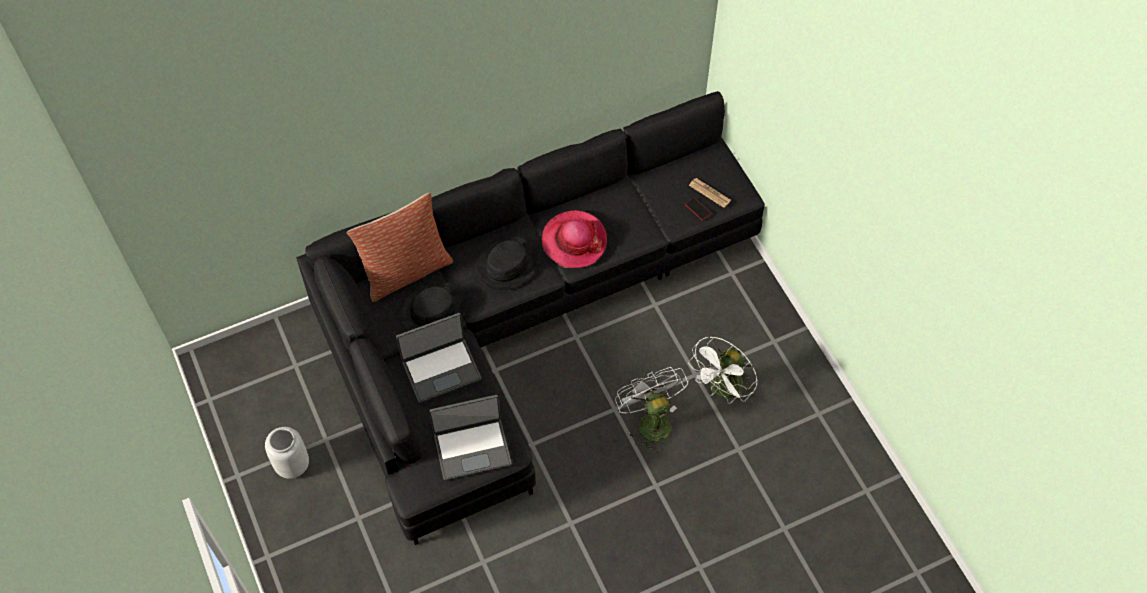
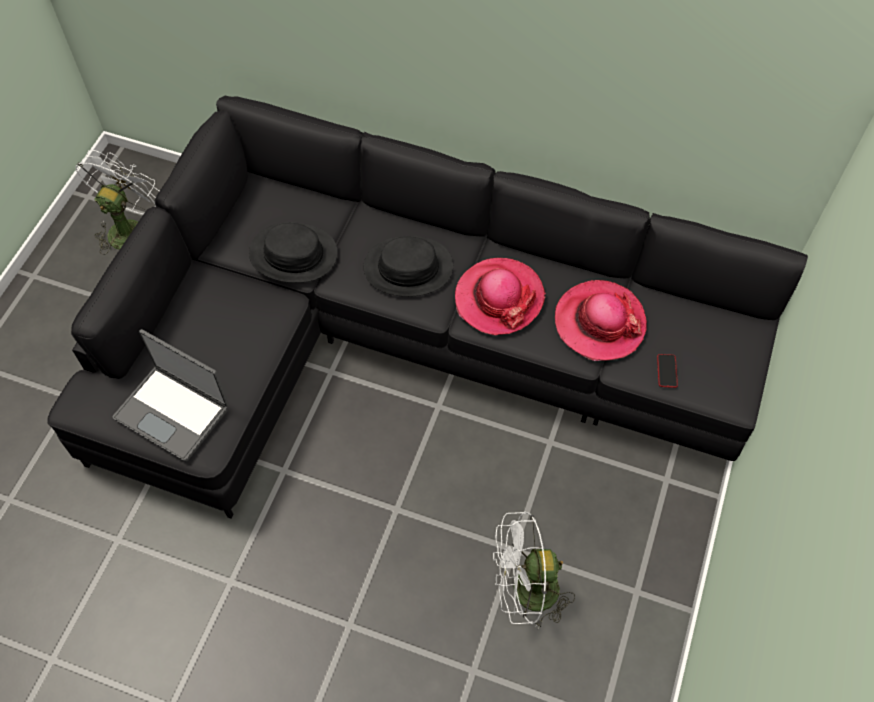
camera: 45 degrees right, 0 degrees up
grey vase [265,427,309,479] -> none
pillow [347,192,453,302] -> none
laptop [396,313,481,403] -> none
white fan [615,367,688,453] -> white fan moved to [76,150,159,255]
newspaper [689,178,731,208] -> none
none -> hat [555,280,647,361]

